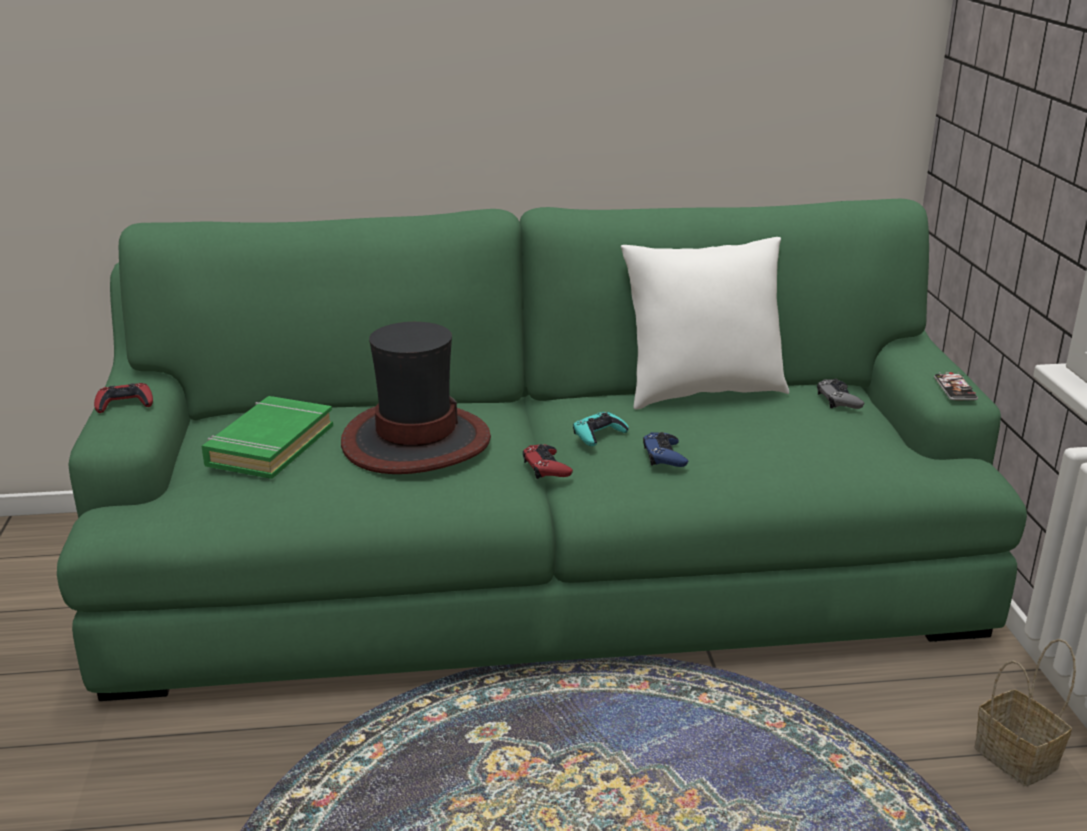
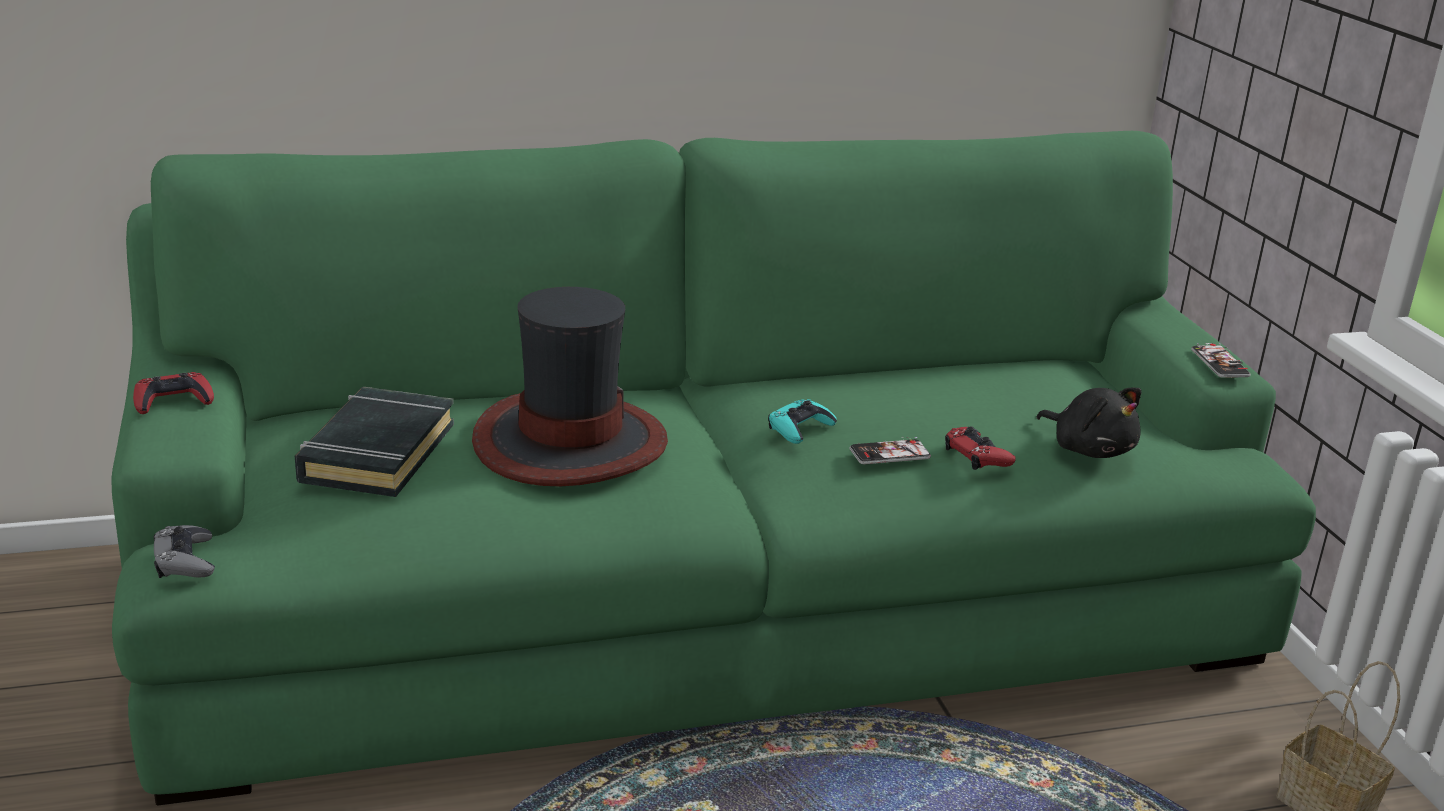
camera: 10 degrees left, 0 degrees up
green book [202,396,333,479] -> black book [295,387,454,497]
red game controller [523,444,573,479] -> red game controller moved to [945,426,1016,470]
white pillow [621,237,789,409] -> none
blue game controller [643,432,688,467] -> phone [849,437,931,465]
grey game controller [817,379,864,409] -> grey game controller moved to [154,525,215,578]
none -> black plush toy [1036,388,1142,458]

